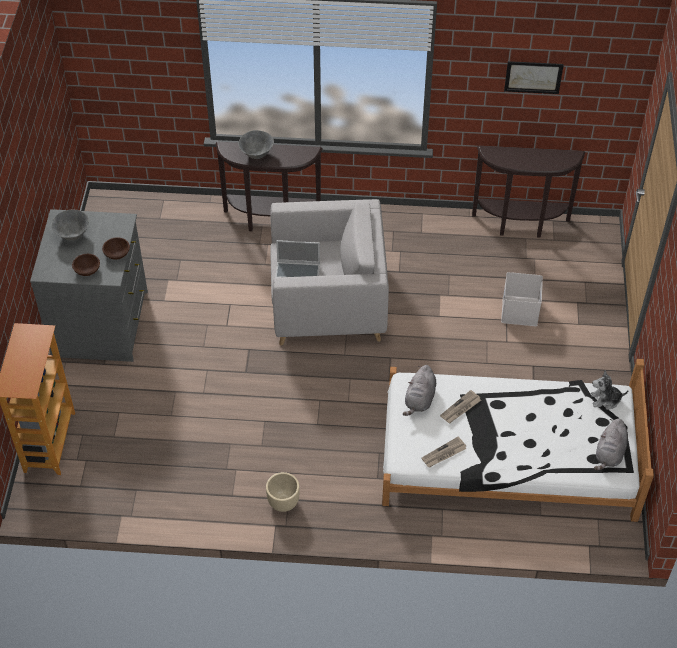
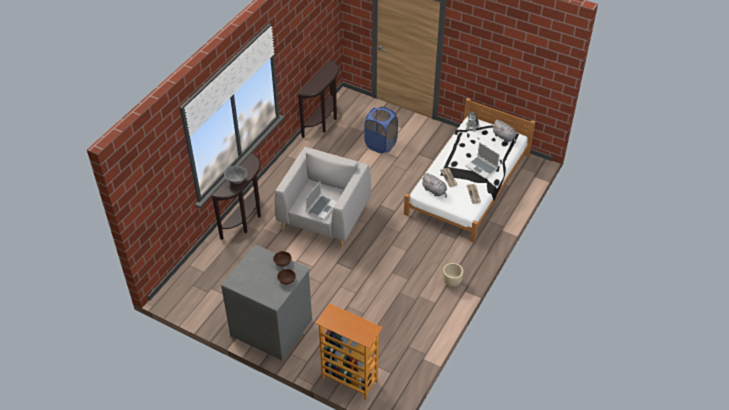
camera: 65 degrees left, 5 degrees down
grey bowl [51,210,89,241] -> none
white storage box [501,272,543,326] -> blue laundry basket [364,107,398,154]
picture [504,61,564,94] -> none
none -> laptop [466,142,500,179]

